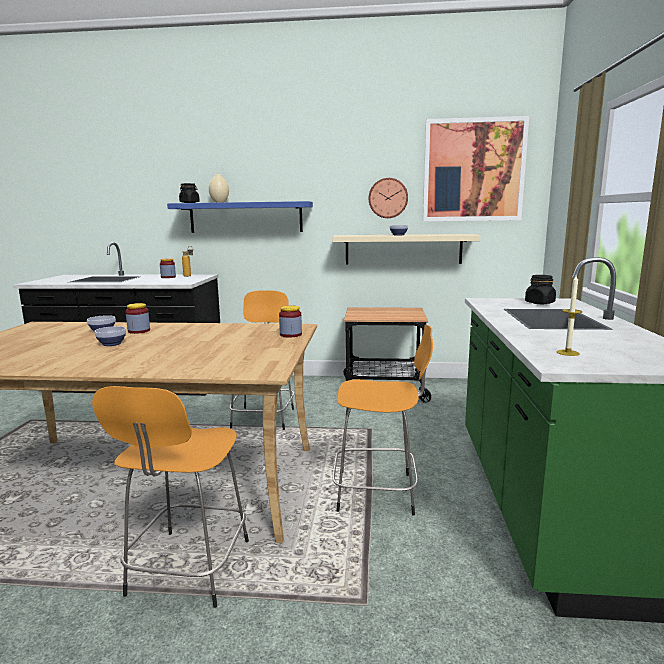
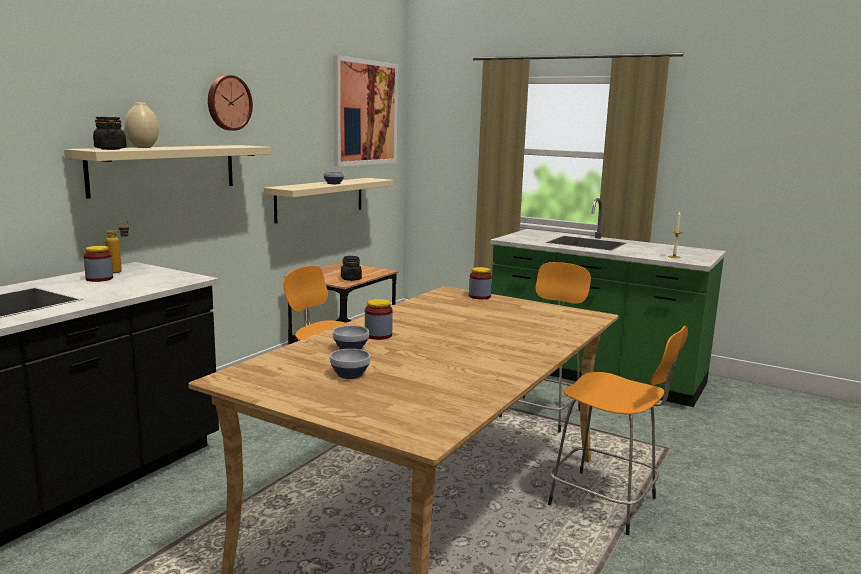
camera: 65 degrees left, 0 degrees up
bowl [94,326,126,346] -> bowl moved to [330,349,371,379]
blue shelf [167,201,313,233] -> beige shelf [64,145,271,199]
wall clock [369,178,408,218] -> wall clock moved to [208,75,253,131]
black jar [525,275,556,304] -> black jar moved to [341,256,362,281]

